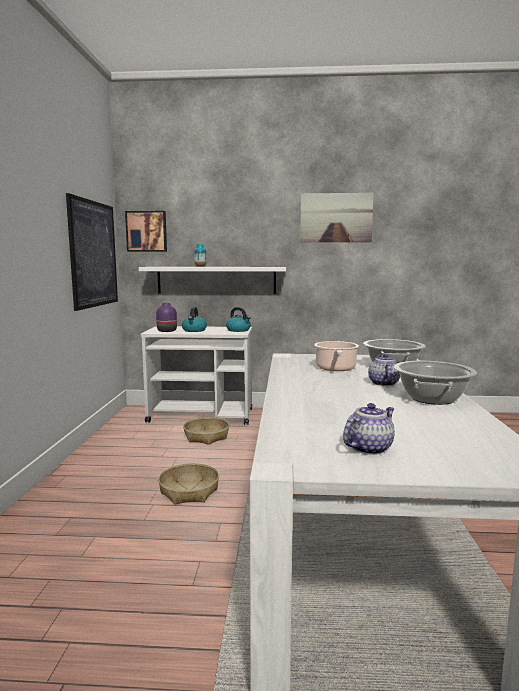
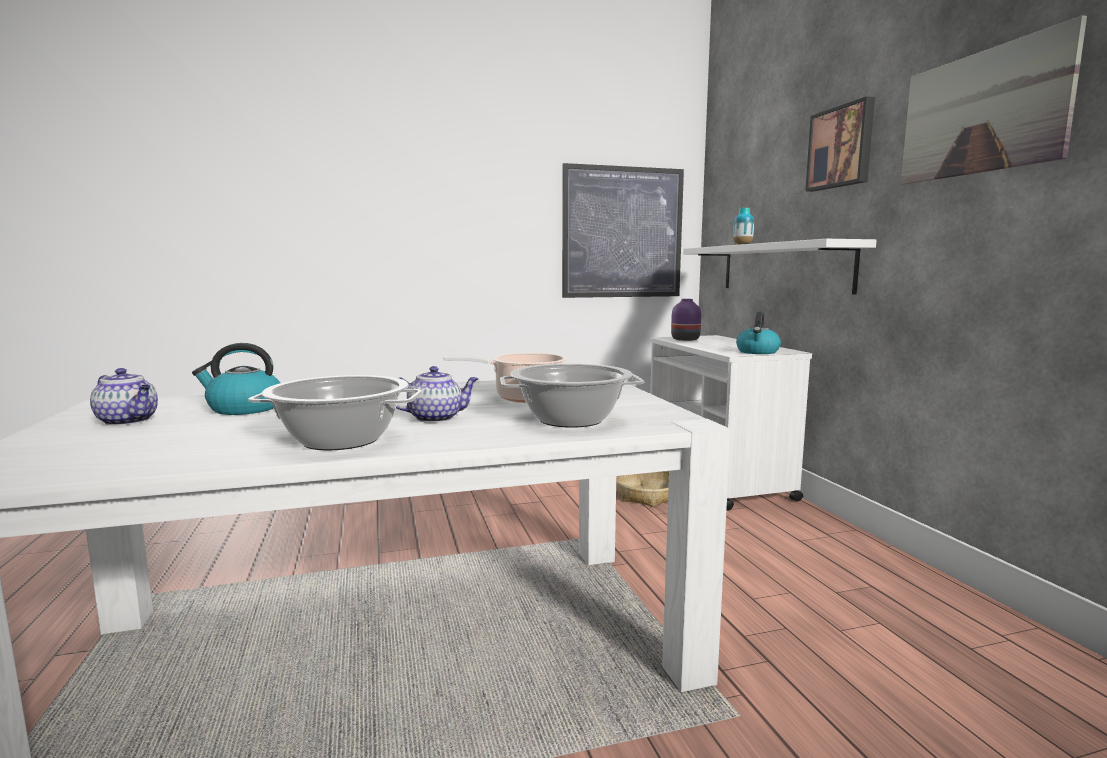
camera: 70 degrees right, 0 degrees up
picture [125,211,167,252] -> picture moved to [805,96,875,192]
basket [158,463,219,505] -> none
kettle [182,307,207,332] -> kettle moved to [192,343,280,415]

